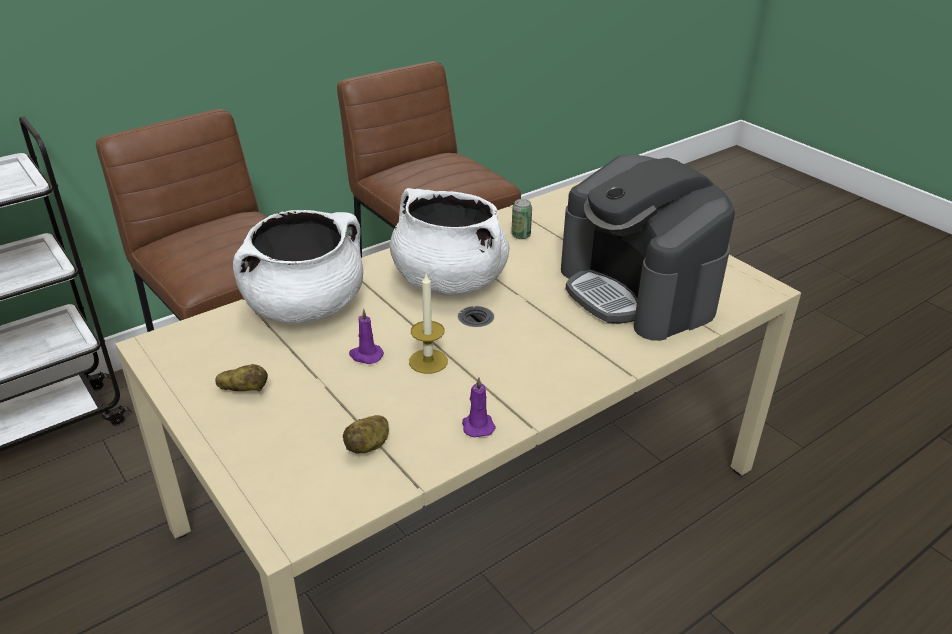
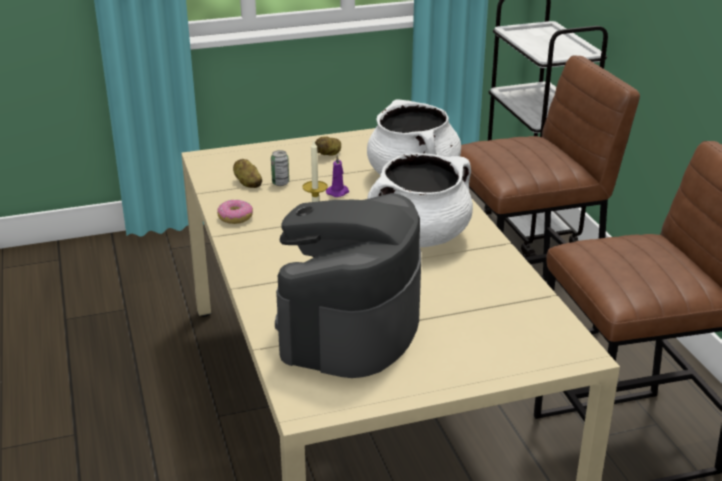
camera: 110 degrees right, 5 degrees down
purple candle [462,377,496,438] -> donut [217,199,253,224]
can [511,199,532,239] -> can moved to [271,150,289,186]
coffee machine [561,155,735,341] -> coffee machine turned 60 degrees counterclockwise [275,193,421,378]

